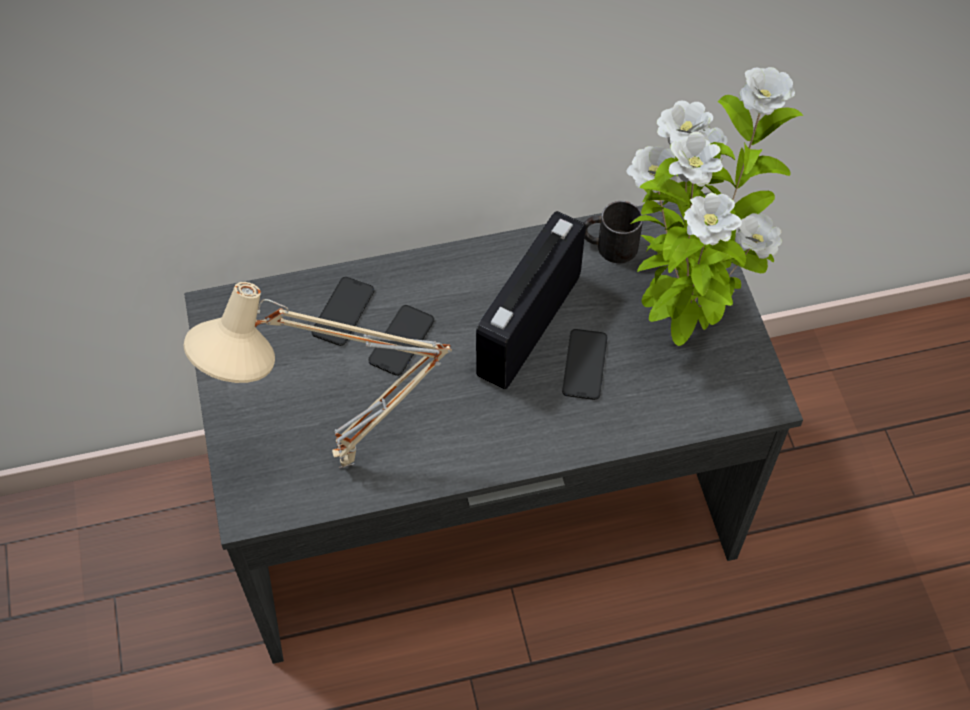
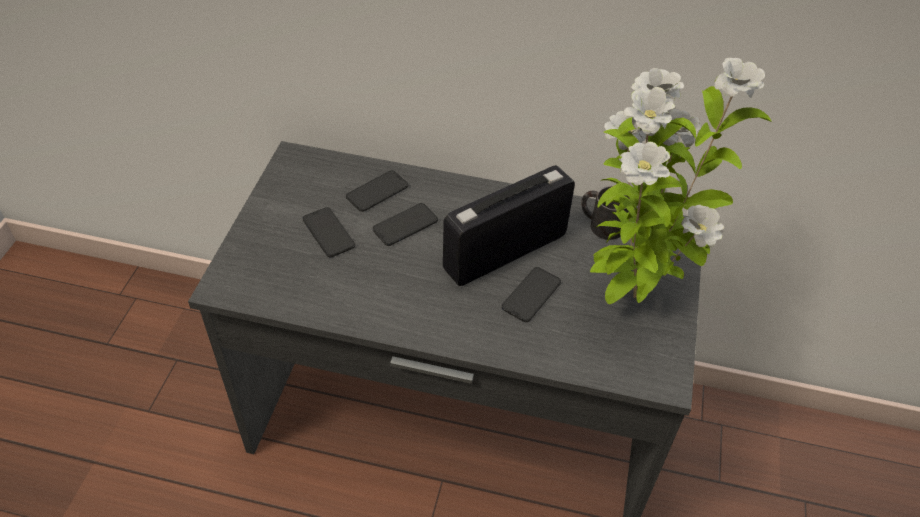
camera: 25 degrees right, 10 degrees down
beige table lamp [184,282,452,468] -> none
none -> phone [303,207,355,257]

